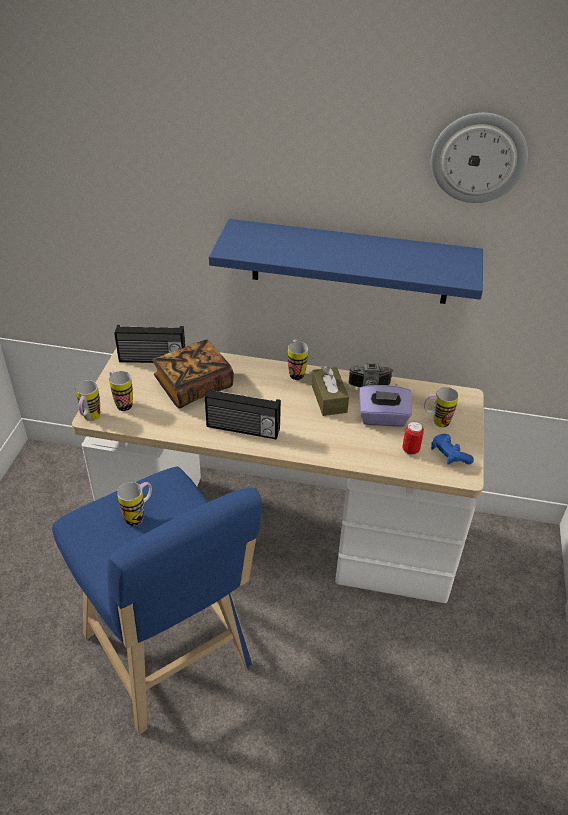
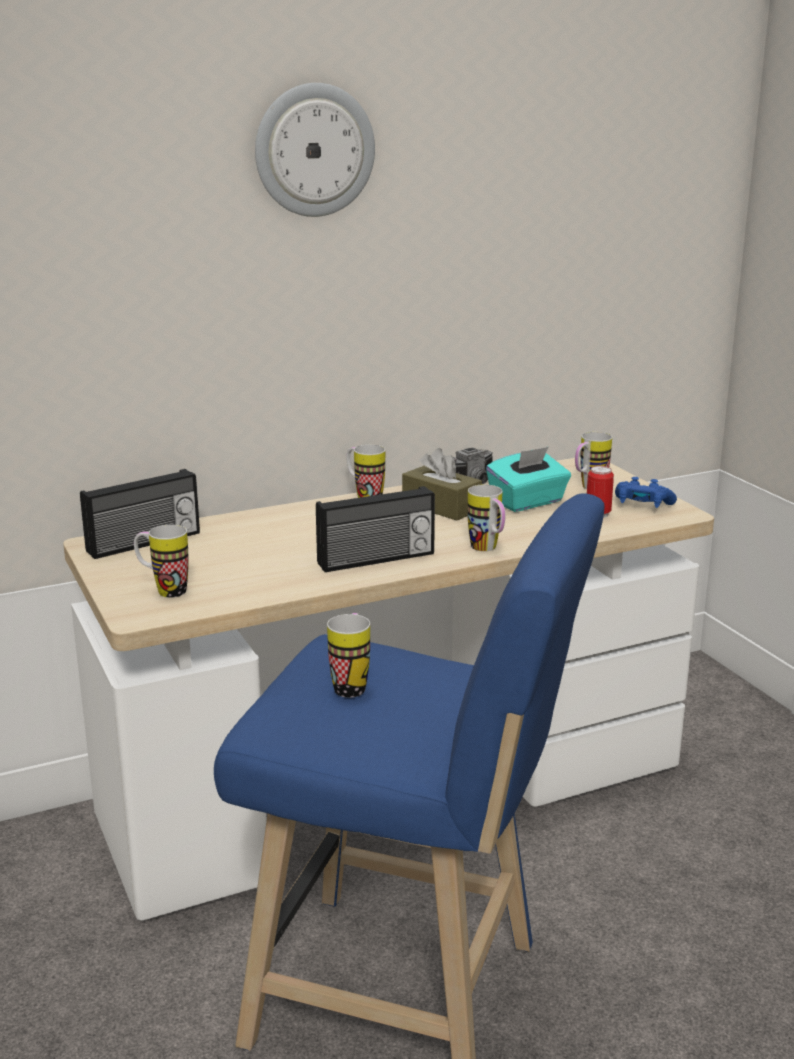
camera: 35 degrees left, 20 degrees down
mug [75,380,100,421] -> mug moved to [468,485,506,551]
book [152,339,234,408] -> none
blue shelf [209,219,483,304] -> none
purple tissue box [359,385,412,427] -> turquoise tissue box [486,447,571,512]
wall clock [431,113,528,203] -> wall clock moved to [255,83,375,217]

